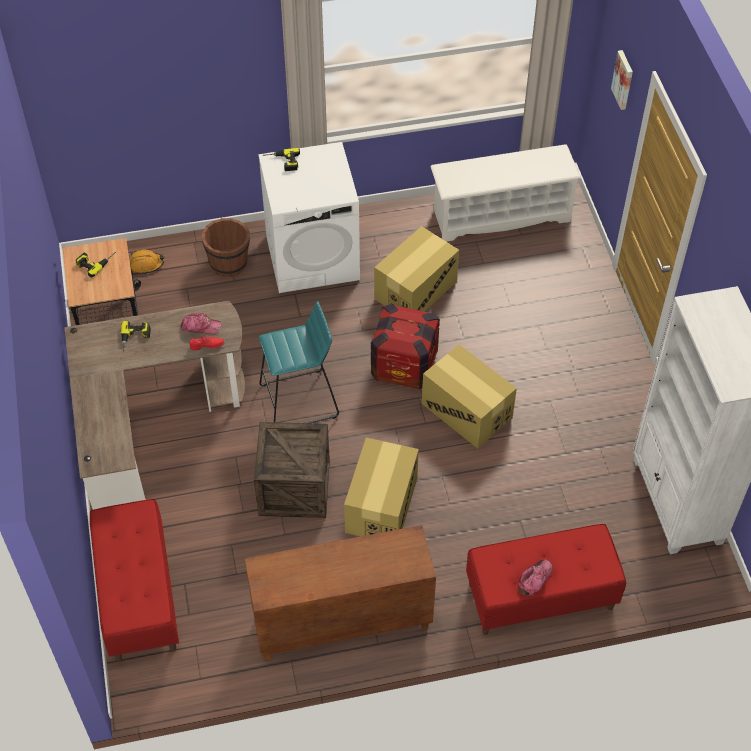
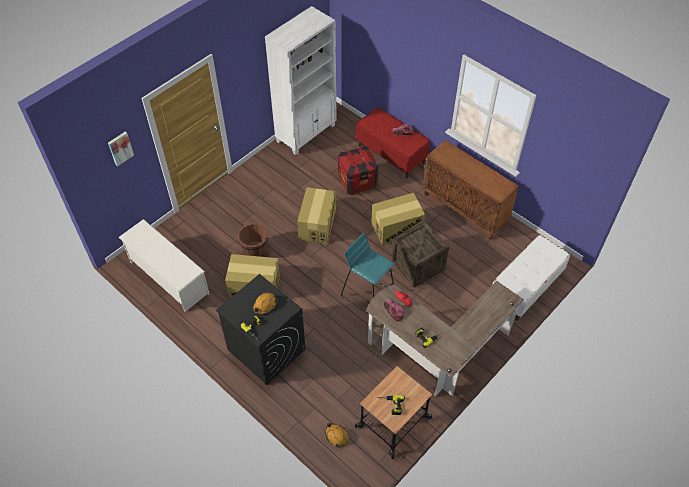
camera: 125 degrees left, 0 degrees up
red bench [90,499,179,662] -> white bench [492,235,570,321]
brown bucket [202,218,250,277] -> brown bucket moved to [237,223,268,257]
white washing machine [258,142,360,293] -> black washing machine [216,274,305,385]
crate [371,304,440,389] -> crate moved to [338,146,378,195]
none -> orange hard hat [253,293,278,315]

